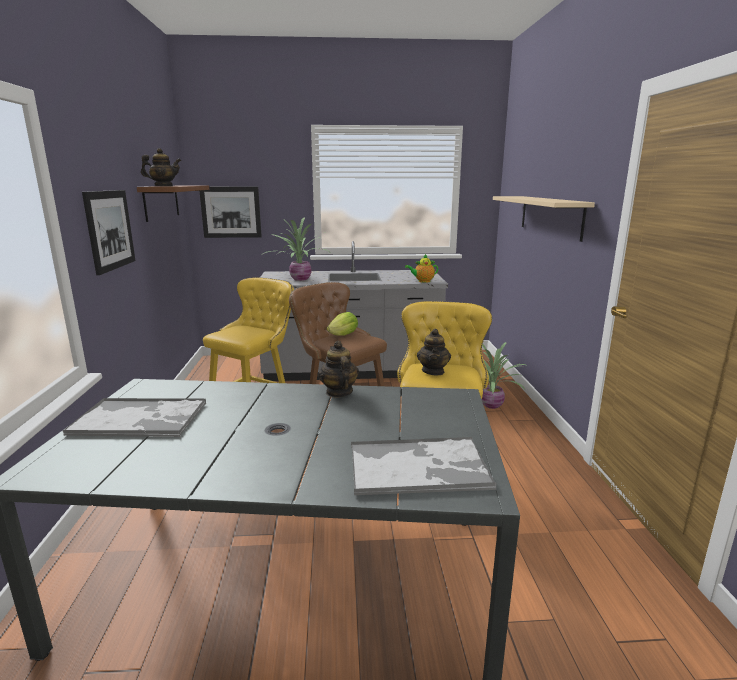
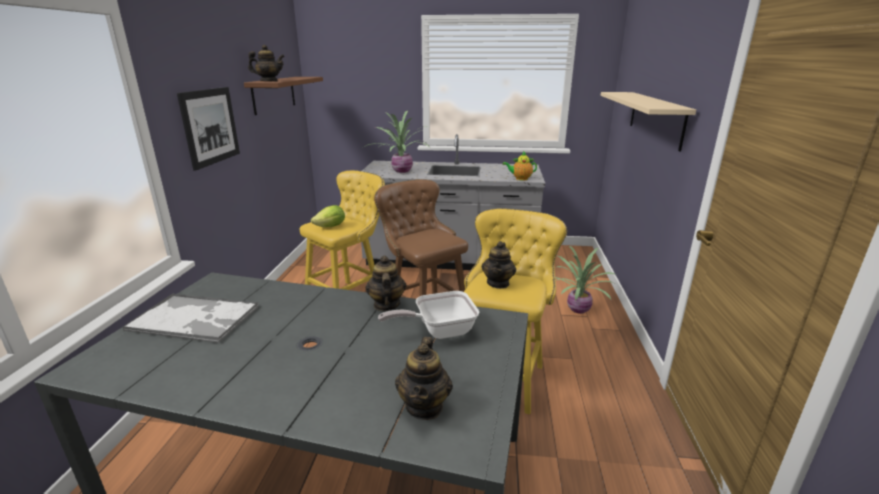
camera: 10 degrees right, 5 degrees up
picture [199,187,262,238] -> none
lettuce [327,312,358,336] -> lettuce moved to [311,205,345,227]
tray [351,437,496,495] -> teapot [395,337,453,420]
none -> frying pan [378,291,480,339]

